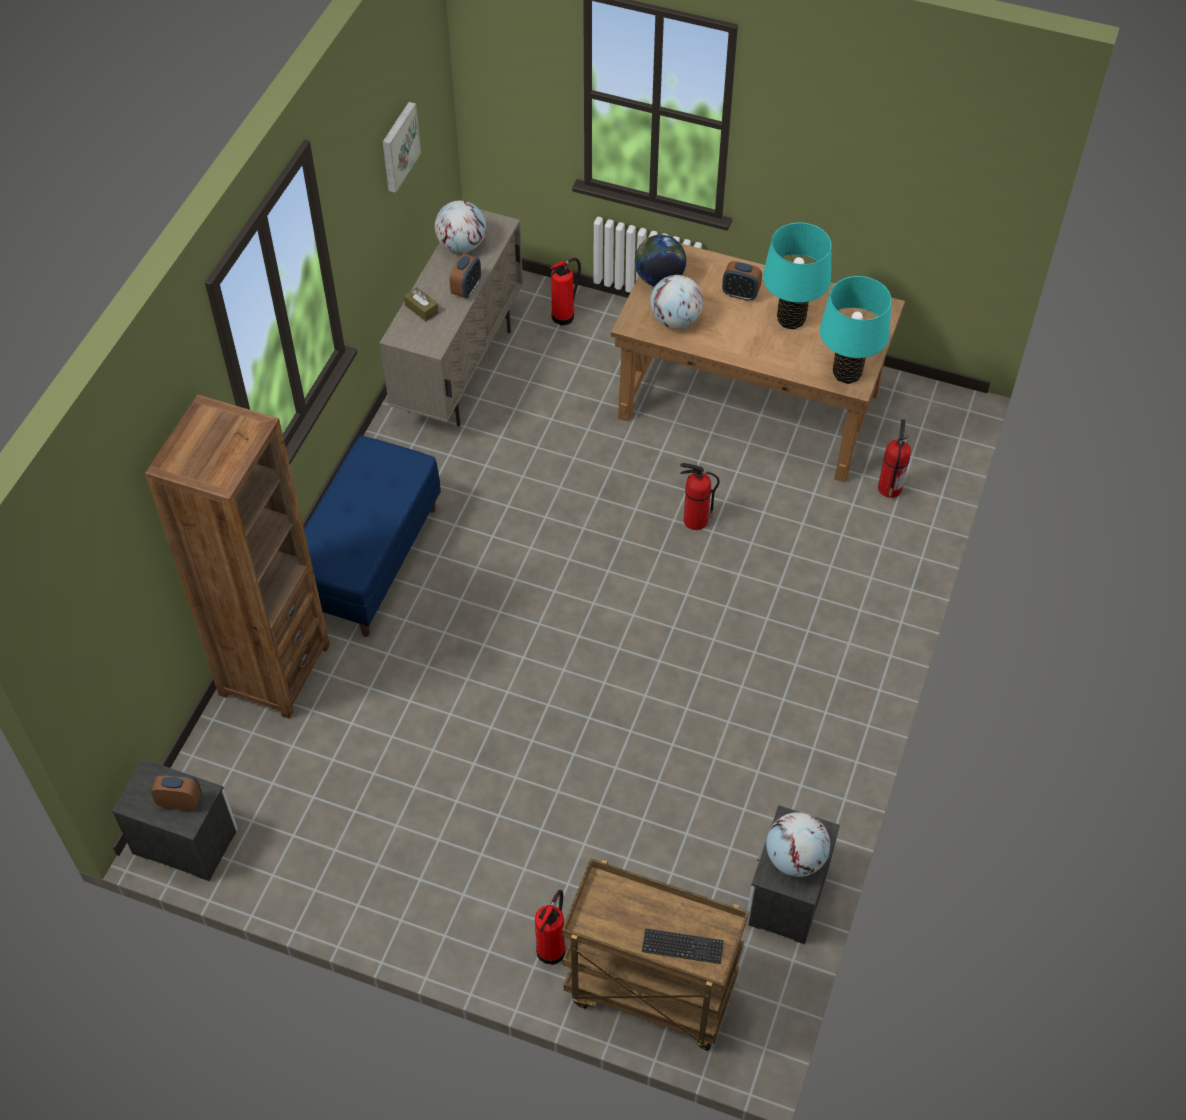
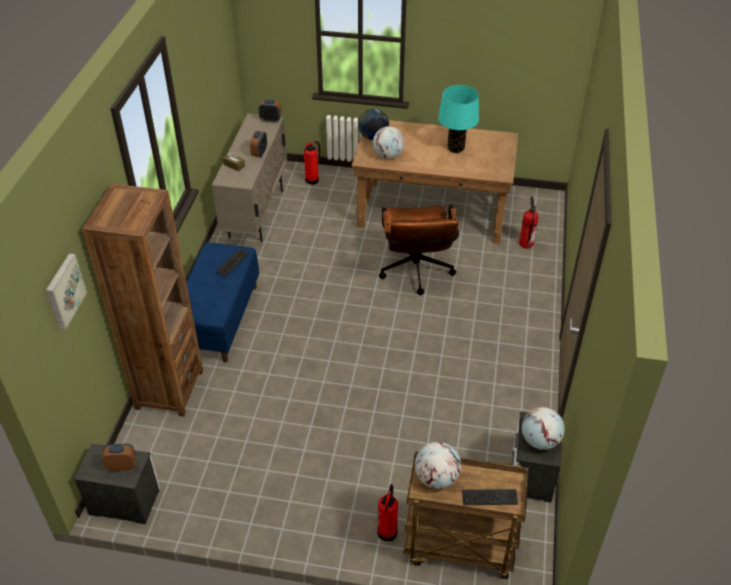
camera: 10 degrees left, 10 degrees down
picture [383,102,421,193] -> picture moved to [46,253,87,330]
globe [435,200,486,253] -> globe moved to [415,442,461,489]
fire extinguisher [680,463,720,530] -> brown office chair [379,204,459,295]
alarm clock [722,261,762,301] -> alarm clock moved to [259,100,282,123]
turquoise table lamp [820,276,892,384] -> none
none -> keyboard [215,248,249,277]

